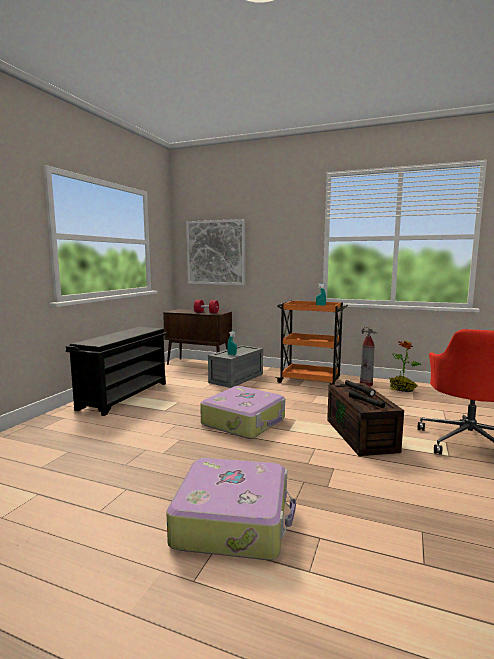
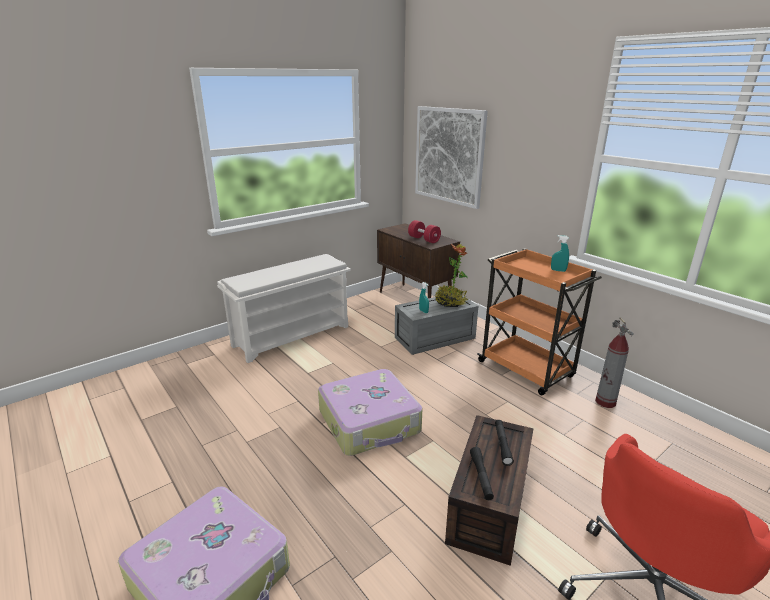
camera: 30 degrees right, 15 degrees up
black shoe rack [66,327,167,416] -> white shoe rack [217,254,351,363]
potted plant [389,341,421,392] -> potted plant moved to [435,244,468,307]

